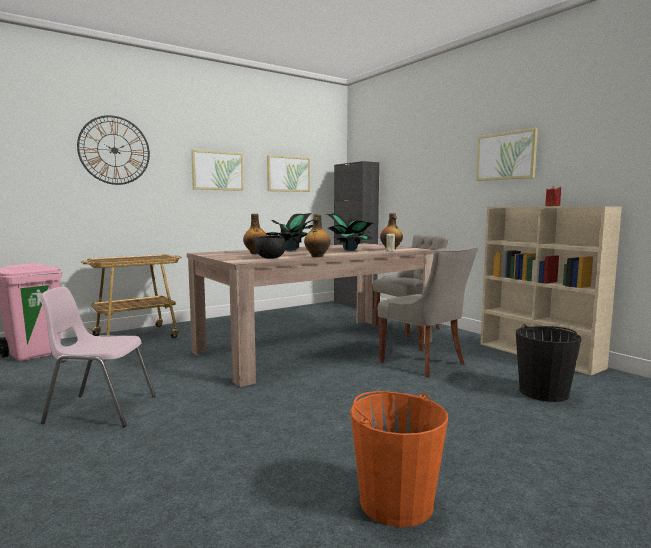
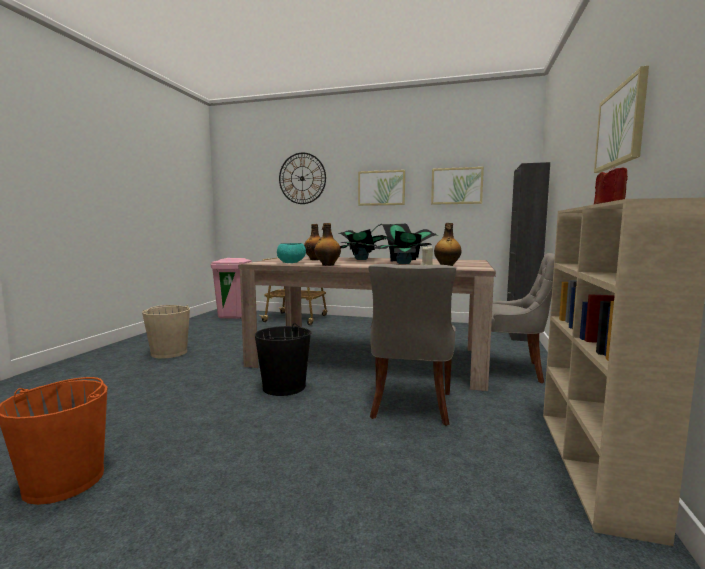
camera: 50 degrees right, 0 degrees up
pink chair [40,287,156,427] -> beige bucket [142,305,190,359]
black bowl [255,236,286,259] -> turquoise bowl [277,243,306,263]
black bucket [516,324,581,402] -> black bucket moved to [255,323,311,396]

